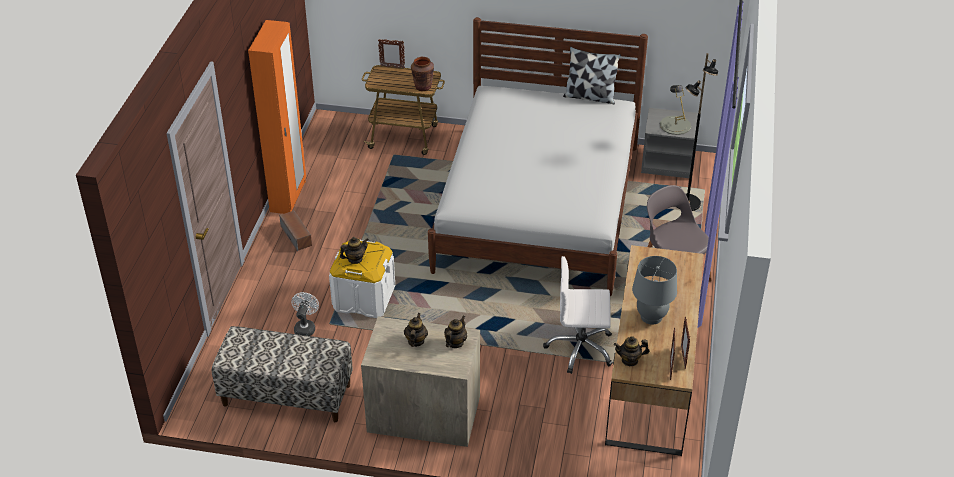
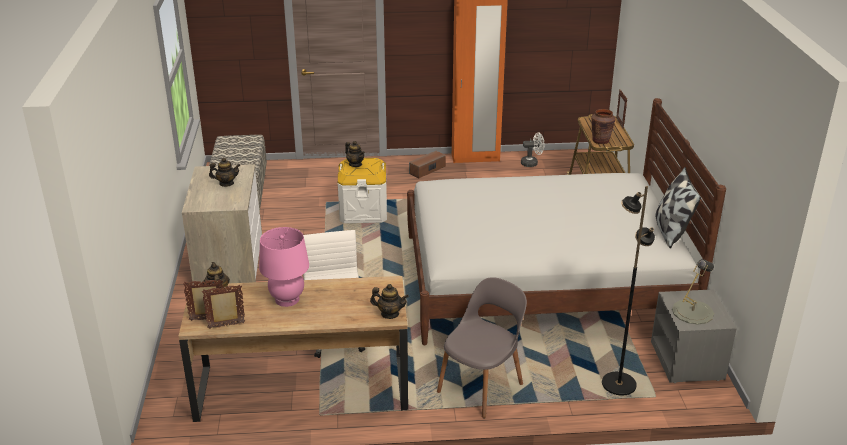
camera: 75 degrees right, 10 degrees down
white fan [292,292,319,336] -> white fan moved to [521,133,544,167]
teapot [444,316,467,348] -> teapot moved to [370,284,409,319]
grey table lamp [632,256,677,325] -> pink table lamp [259,227,309,307]

